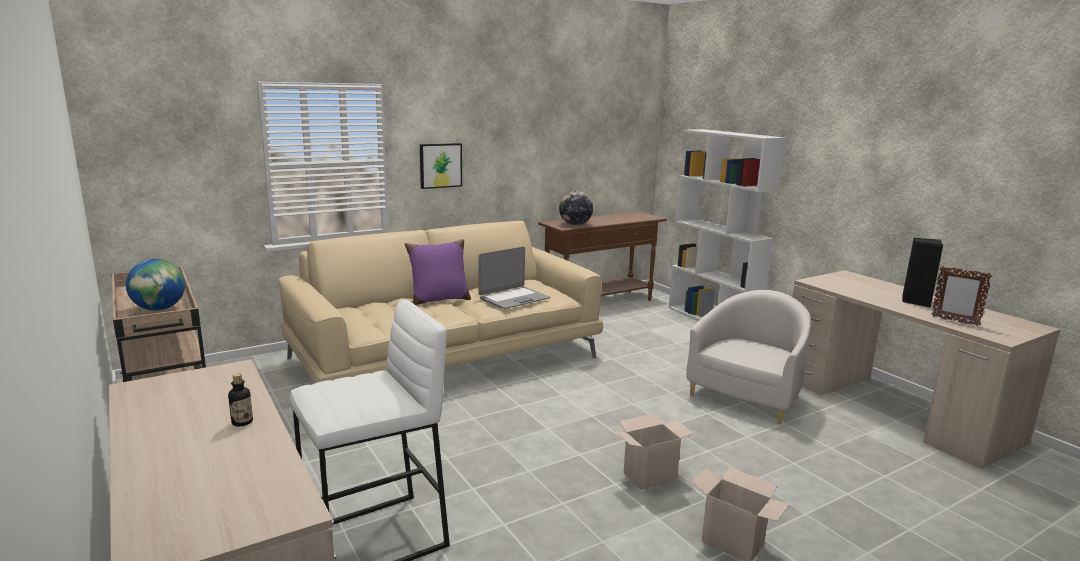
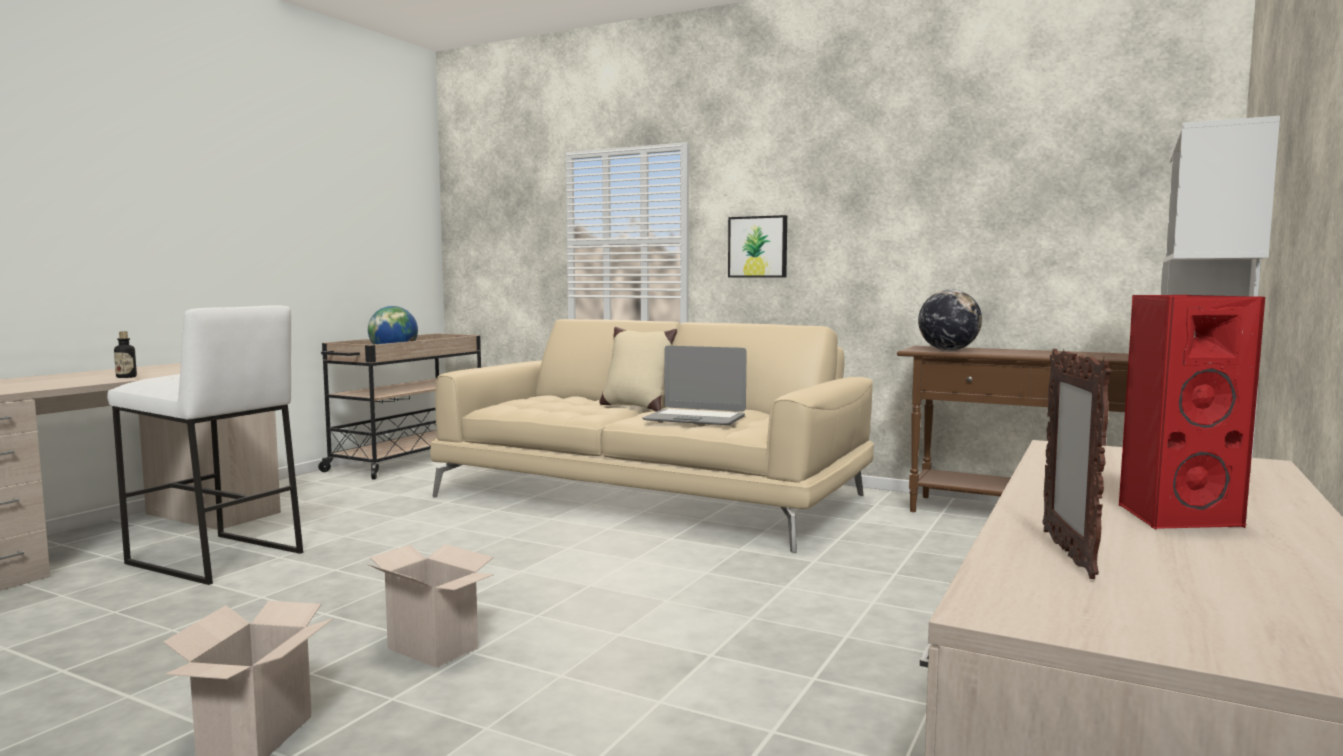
camera: 60 degrees right, 10 degrees down
purple pillow [405,239,471,305] -> beige pillow [599,327,677,412]
white armchair [686,290,811,425] -> none
black speaker [902,238,943,308] -> red speaker [1119,295,1265,529]

